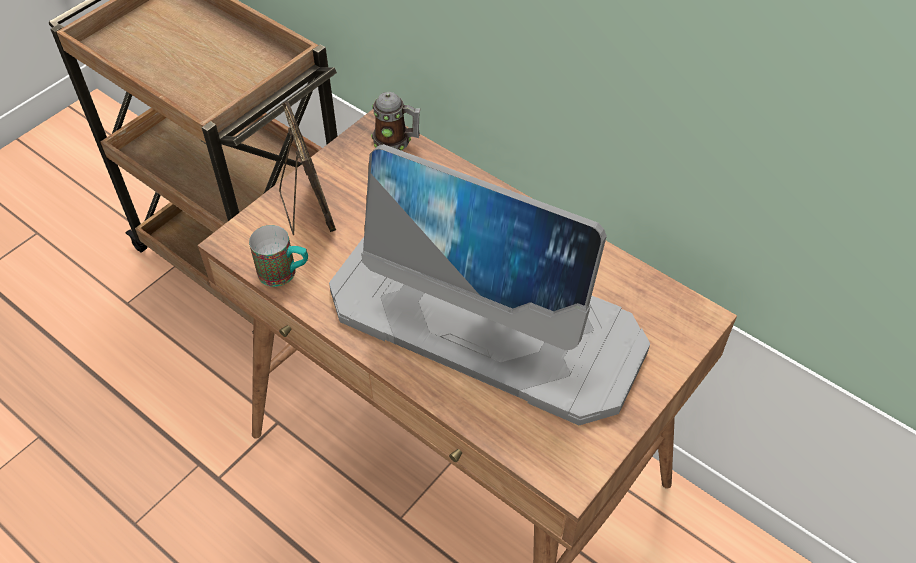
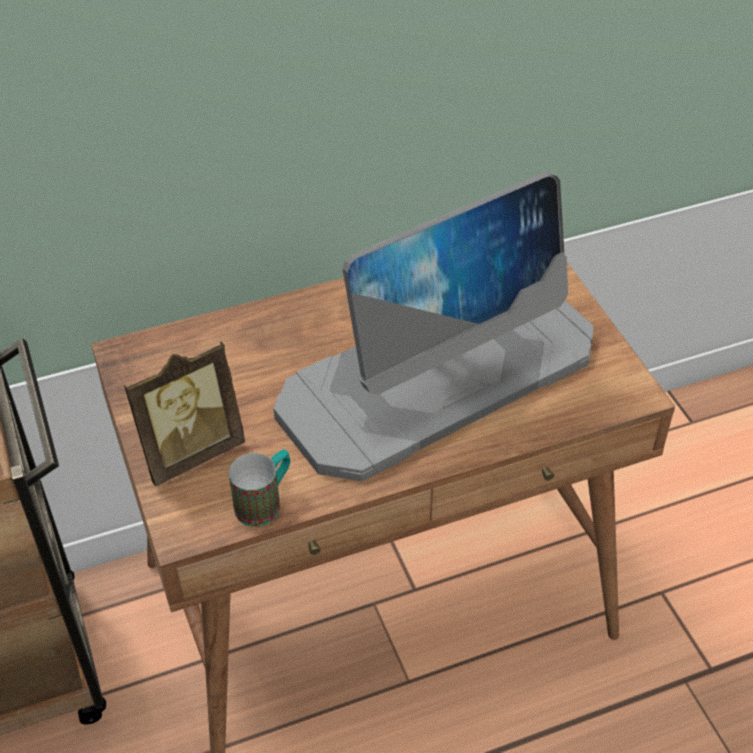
camera: 60 degrees left, 5 degrees down
picture frame [279,101,336,235] -> picture frame turned 135 degrees clockwise [124,341,245,486]
mug [371,92,420,151] -> none

